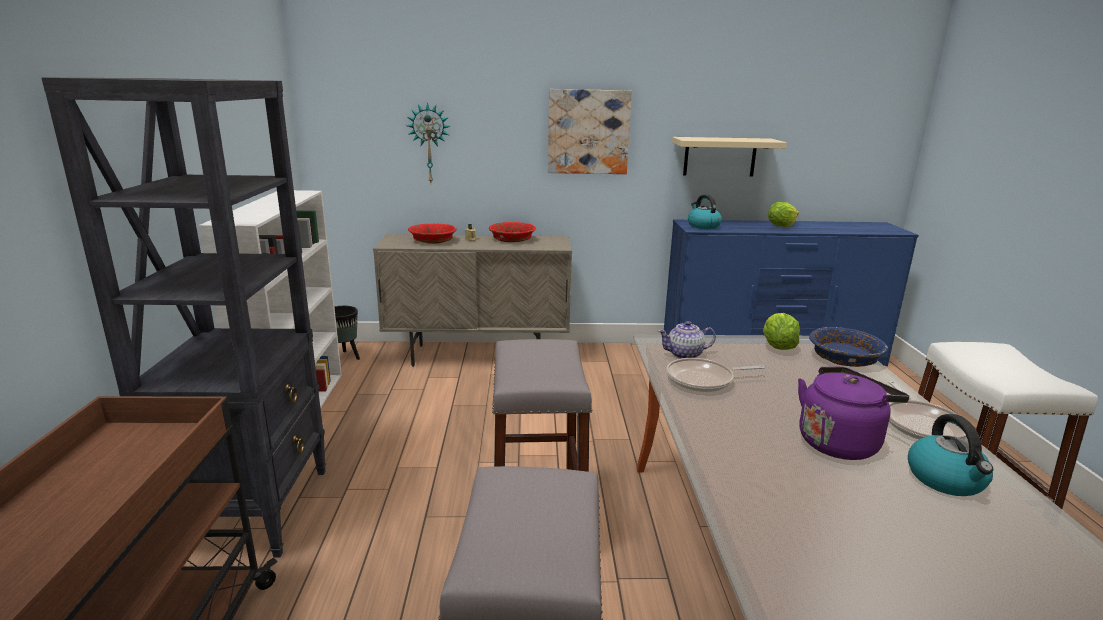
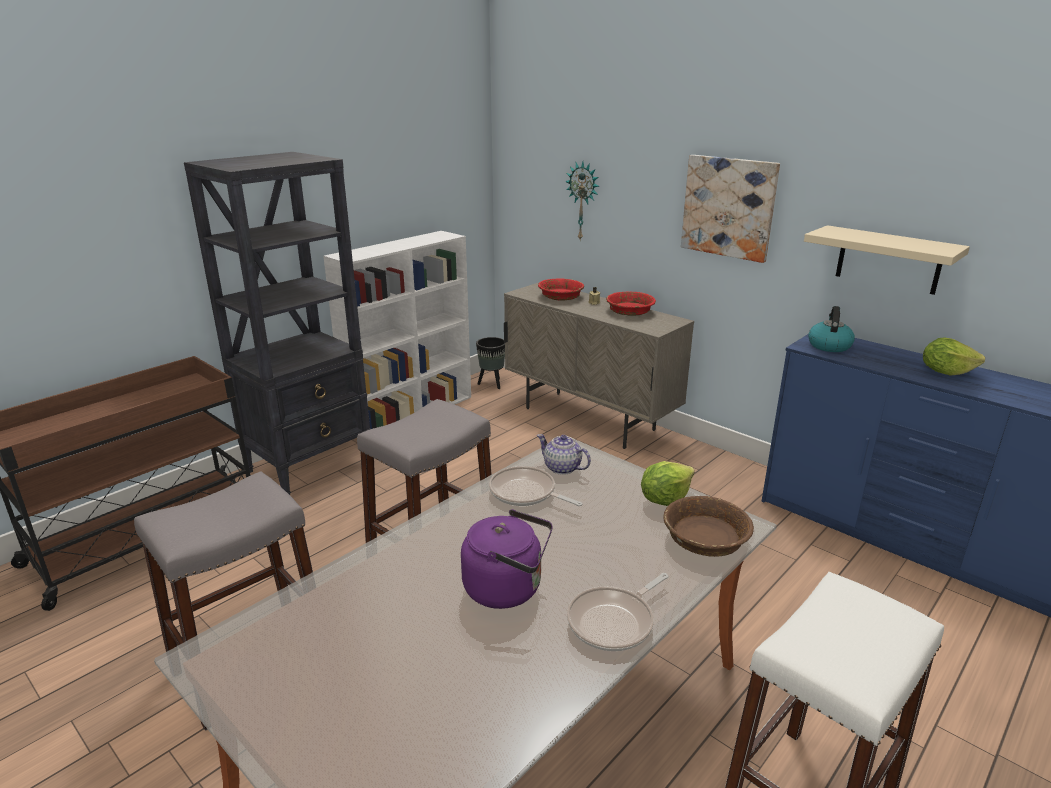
camera: 45 degrees right, 5 degrees up
blue bowl [809,327,888,367] -> brown bowl [663,496,754,557]
kettle [908,414,993,496] -> none

